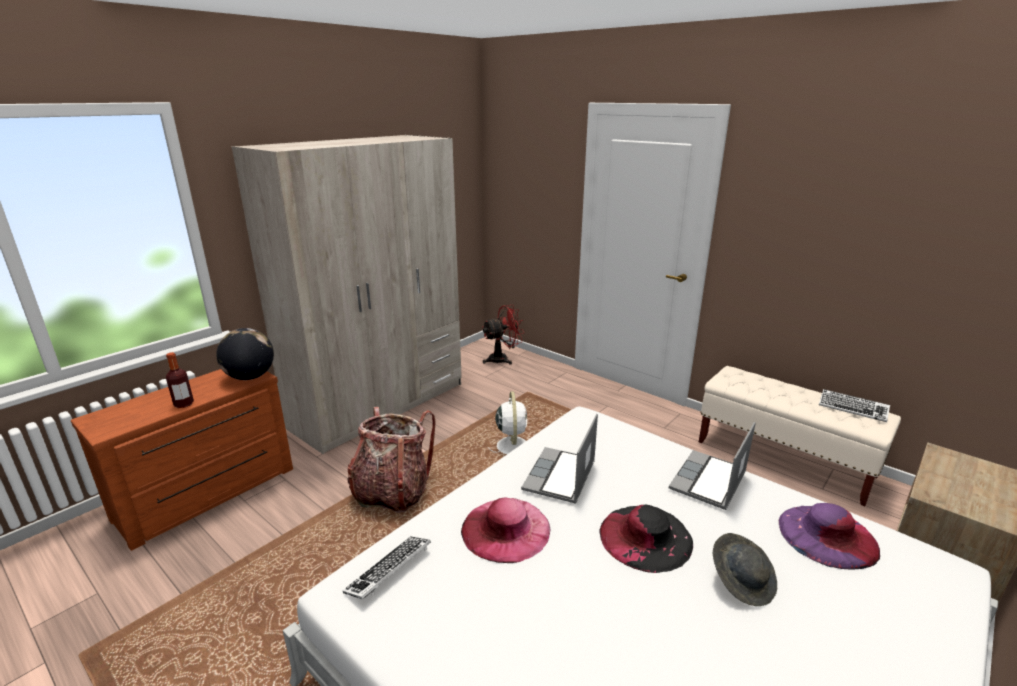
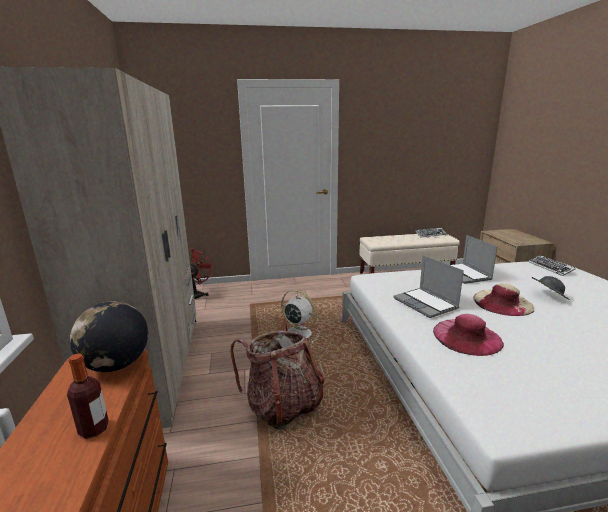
camera: 50 degrees left, 5 degrees down
keyboard [343,536,431,600] -> keyboard moved to [528,255,576,276]
black hat [599,505,693,573] -> beige hat [473,283,535,316]
purple hat [779,503,880,570] -> none

